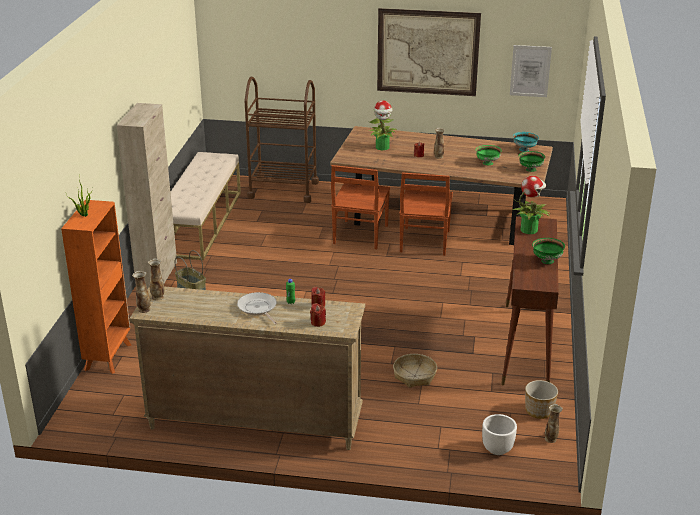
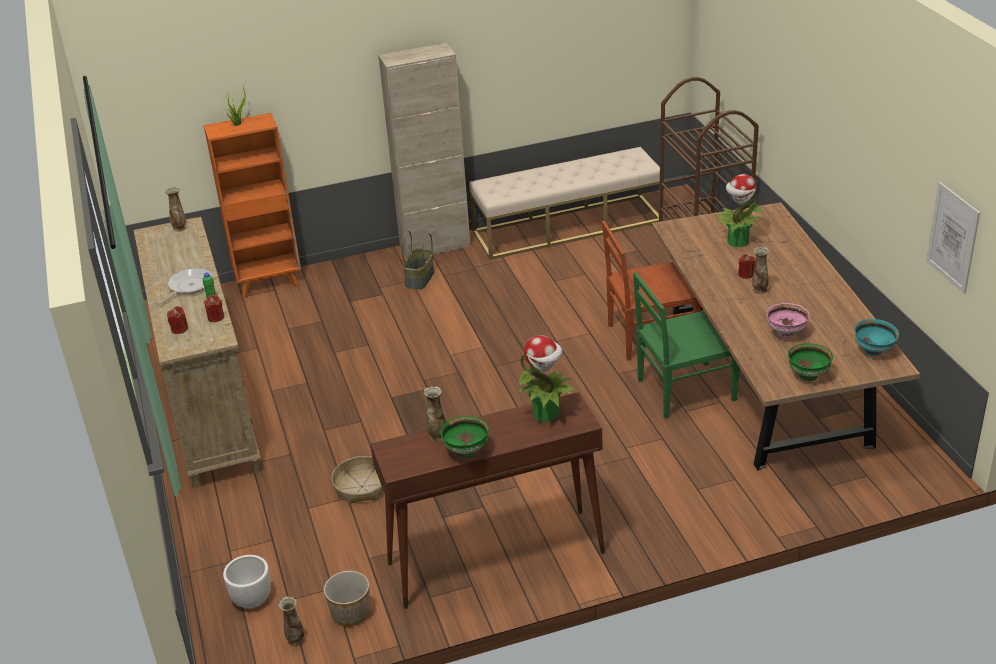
camera: 65 degrees right, 5 degrees up
vase [132,271,151,313] -> vase moved to [424,386,446,441]
picture [377,8,481,96] -> none
brown chair [399,172,453,256] -> green chair [633,272,740,419]
green bowl [476,145,502,165] -> pink bowl [767,303,810,339]

